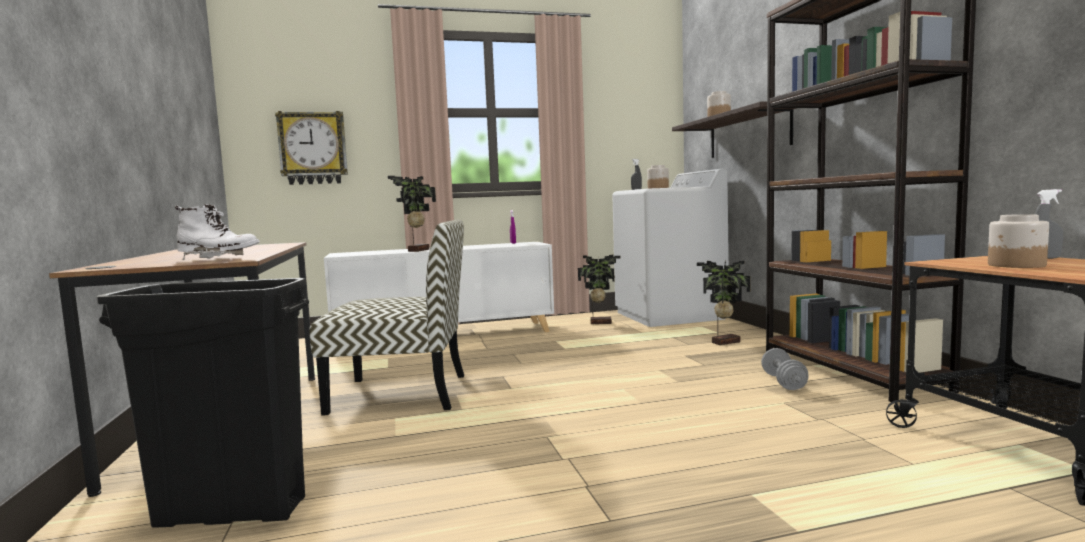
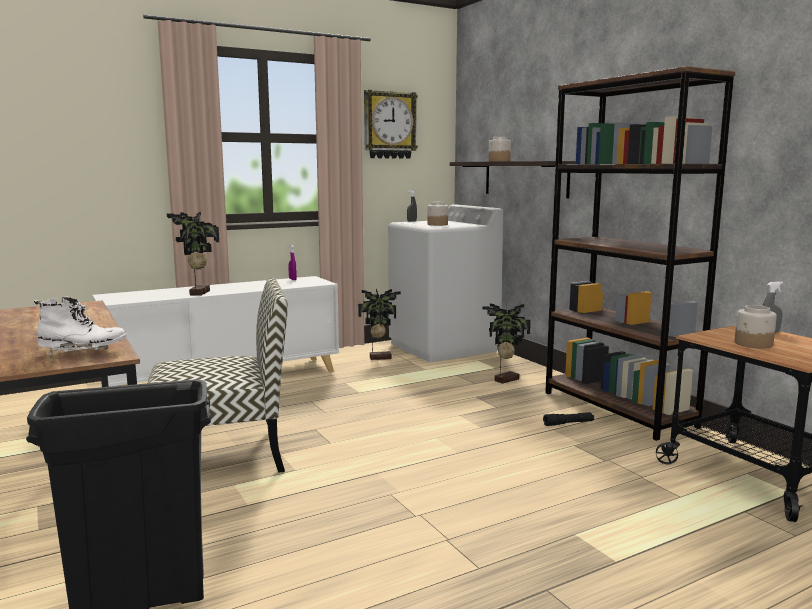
camera: 15 degrees left, 5 degrees up
wall clock [275,111,348,185] -> wall clock moved to [364,90,418,159]
grey dumbbell [761,348,809,390] -> black flashlight [543,412,594,426]

